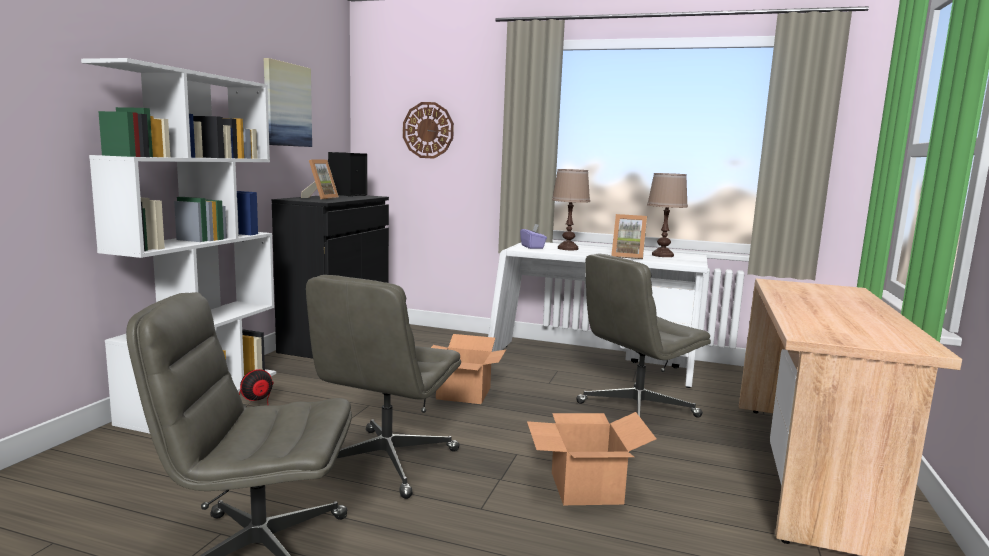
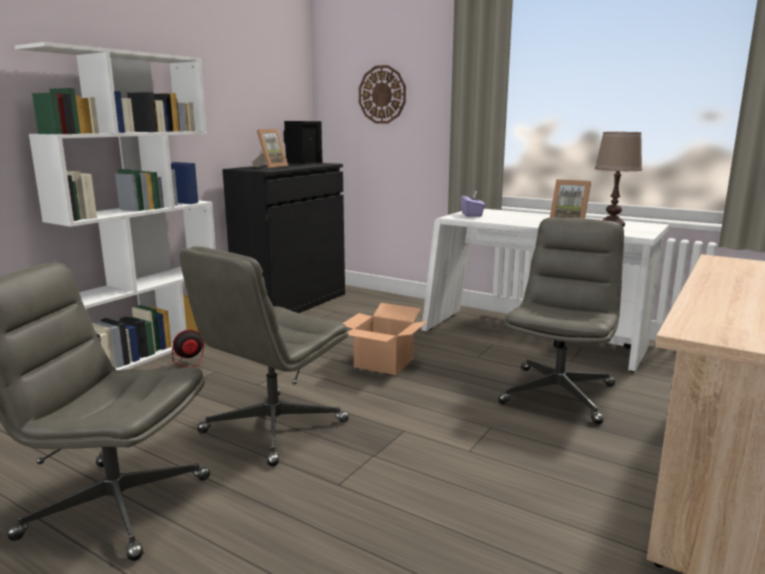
camera: 15 degrees right, 5 degrees up
picture [264,58,312,147] -> none
cardboard box [527,412,656,505] -> none
brown table lamp [552,169,590,250] -> none
grey office chair [576,254,711,418] -> grey office chair turned 135 degrees clockwise [498,217,624,424]

